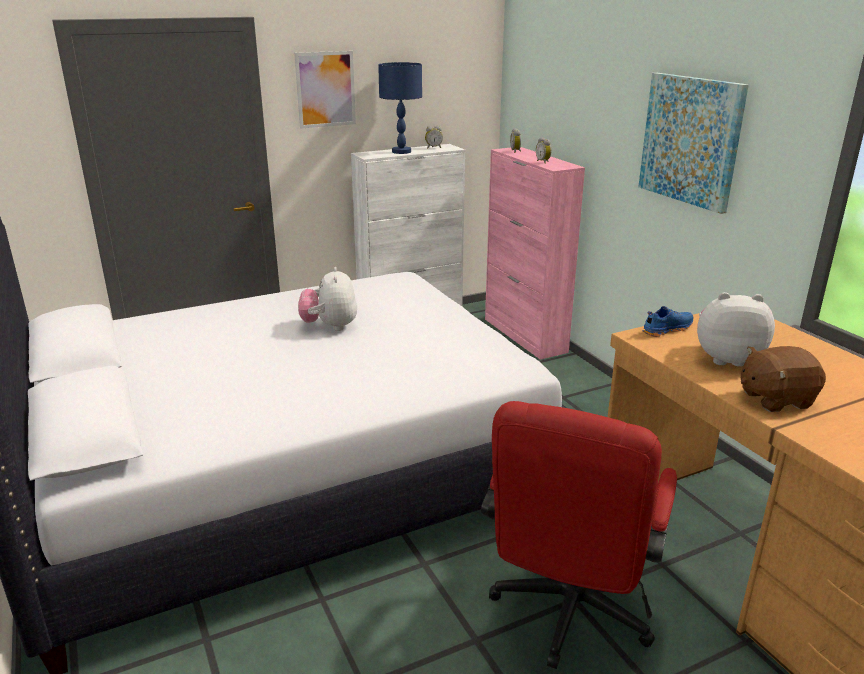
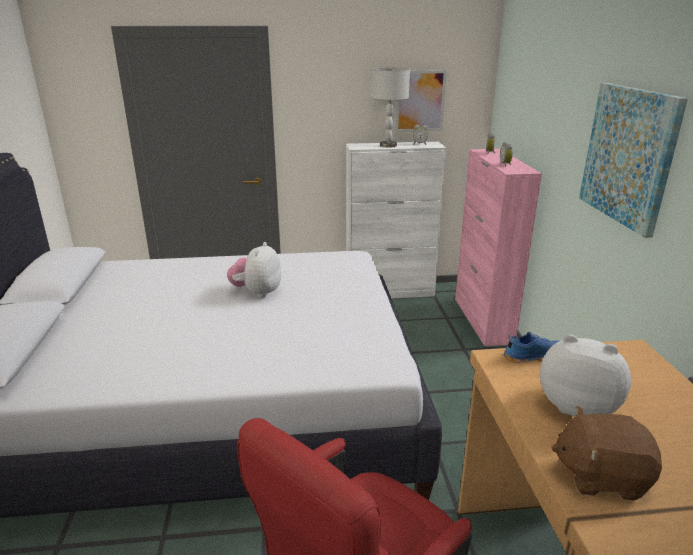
camera: 20 degrees right, 0 degrees up
picture [294,51,356,128] -> picture moved to [395,70,447,132]
blue table lamp [378,62,422,154] -> grey table lamp [371,67,410,148]

